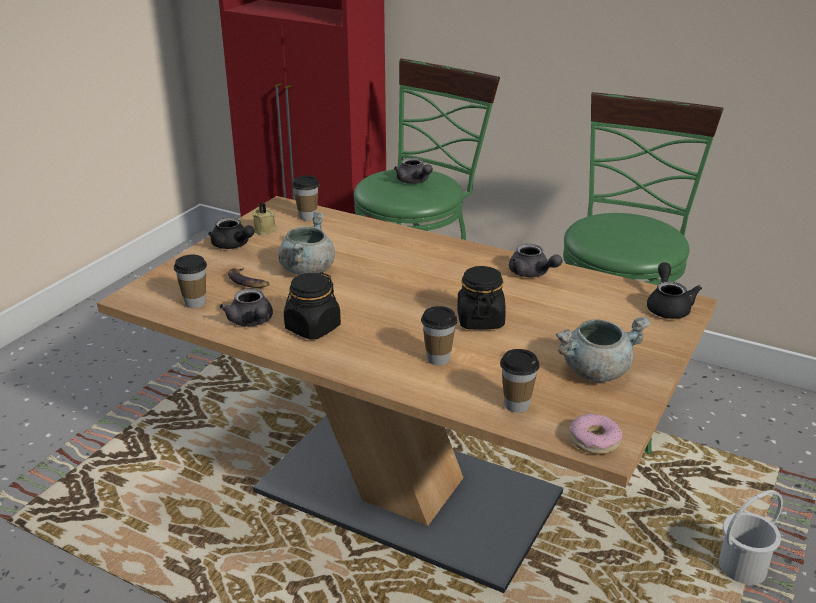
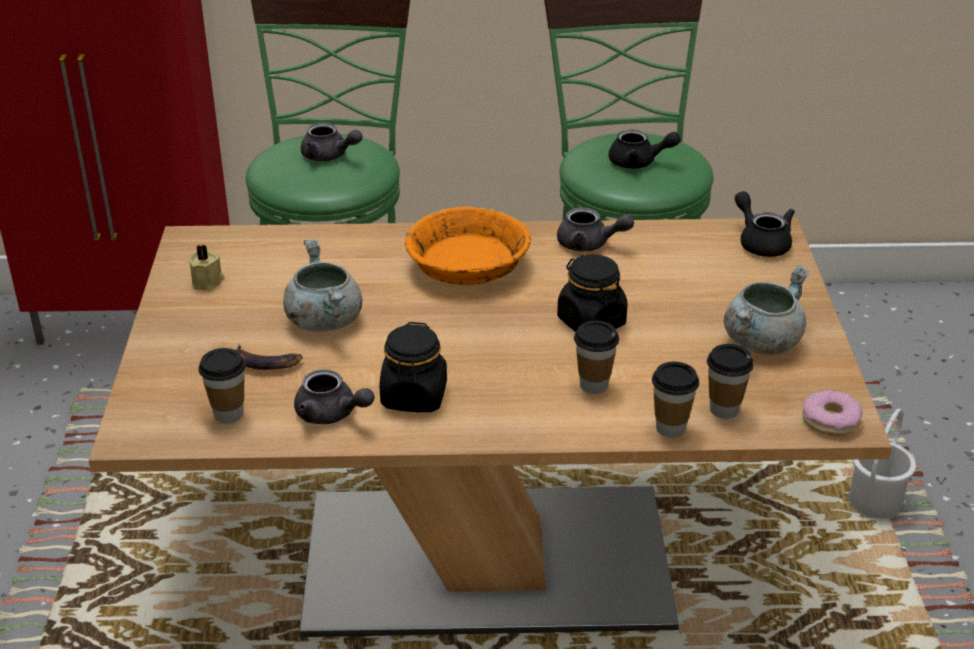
camera: 30 degrees left, 5 degrees up
black teapot [208,218,255,249] -> black teapot moved to [609,130,681,169]
cup [292,176,319,221] -> cup moved to [652,362,699,438]
none -> orange bowl [405,207,531,285]

